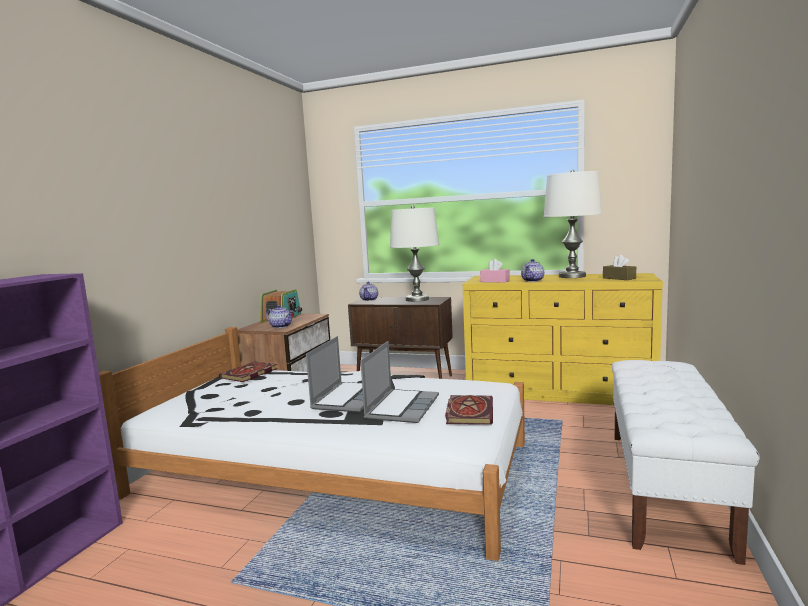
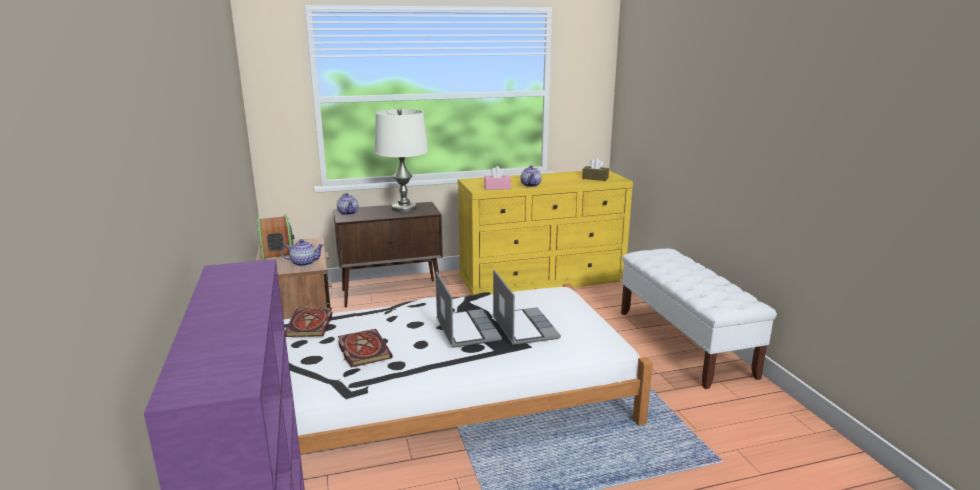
camera: 35 degrees left, 10 degrees up
book [445,395,493,425] -> book moved to [338,329,393,368]
white table lamp [544,170,602,278] -> none

